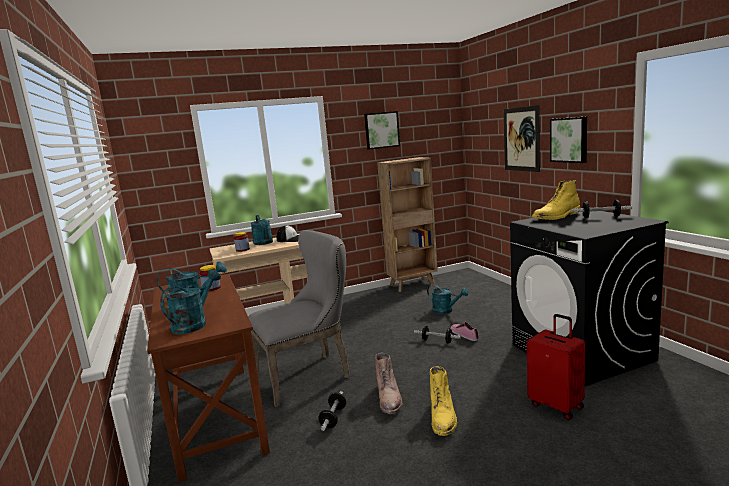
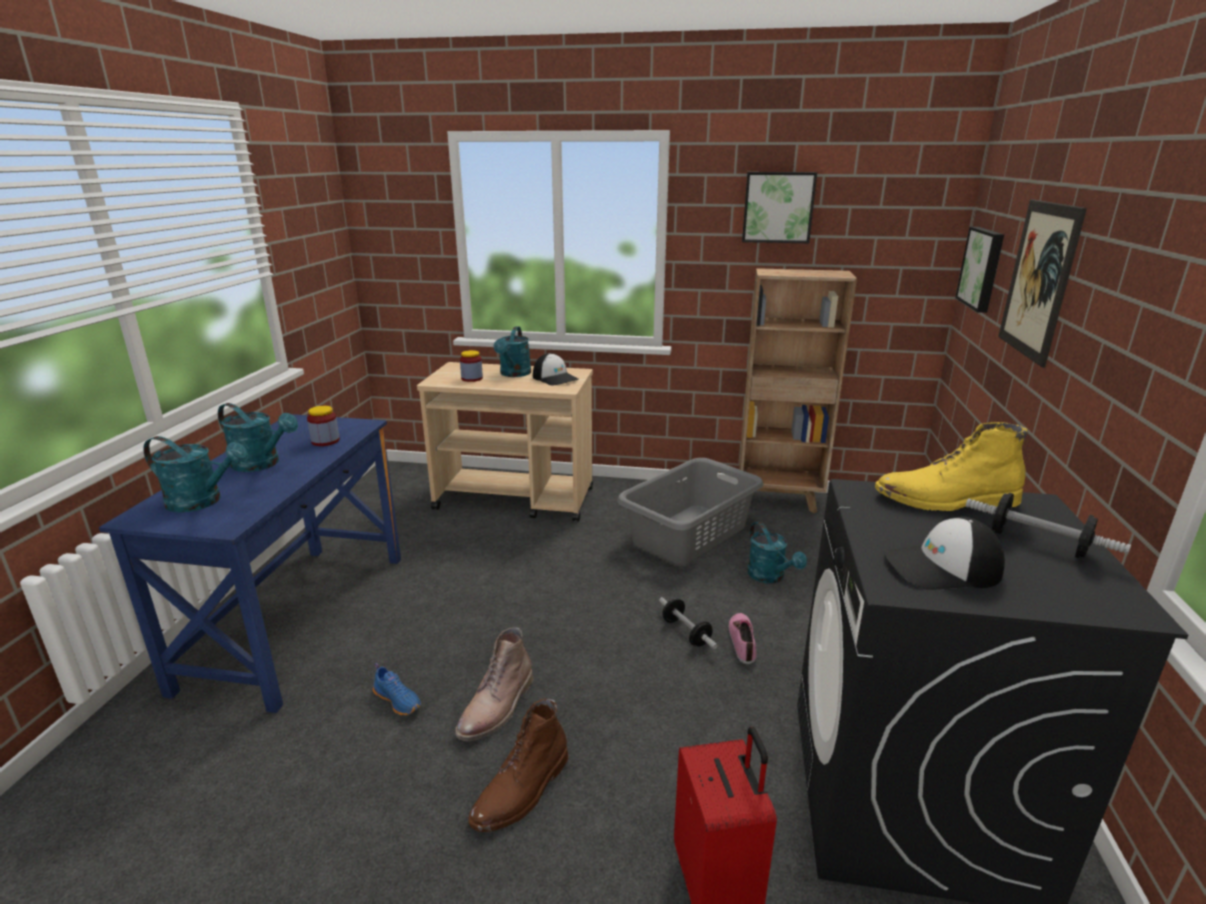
camera: 30 degrees right, 10 degrees up
brown desk [147,274,270,482] -> blue desk [99,414,401,713]
turquoise watering can [160,270,221,335] -> turquoise watering can turned 45 degrees clockwise [143,436,248,512]
grey chair [248,230,350,407] -> none
dumbbell [318,391,346,431] -> blue shoe [373,663,421,716]
yellow boot [430,366,457,436] -> brown boot [468,699,568,832]
picture [550,116,587,163] -> picture moved to [955,227,1004,313]
none -> grey laundry basket [617,458,764,564]
none -> cap [884,517,1005,590]

